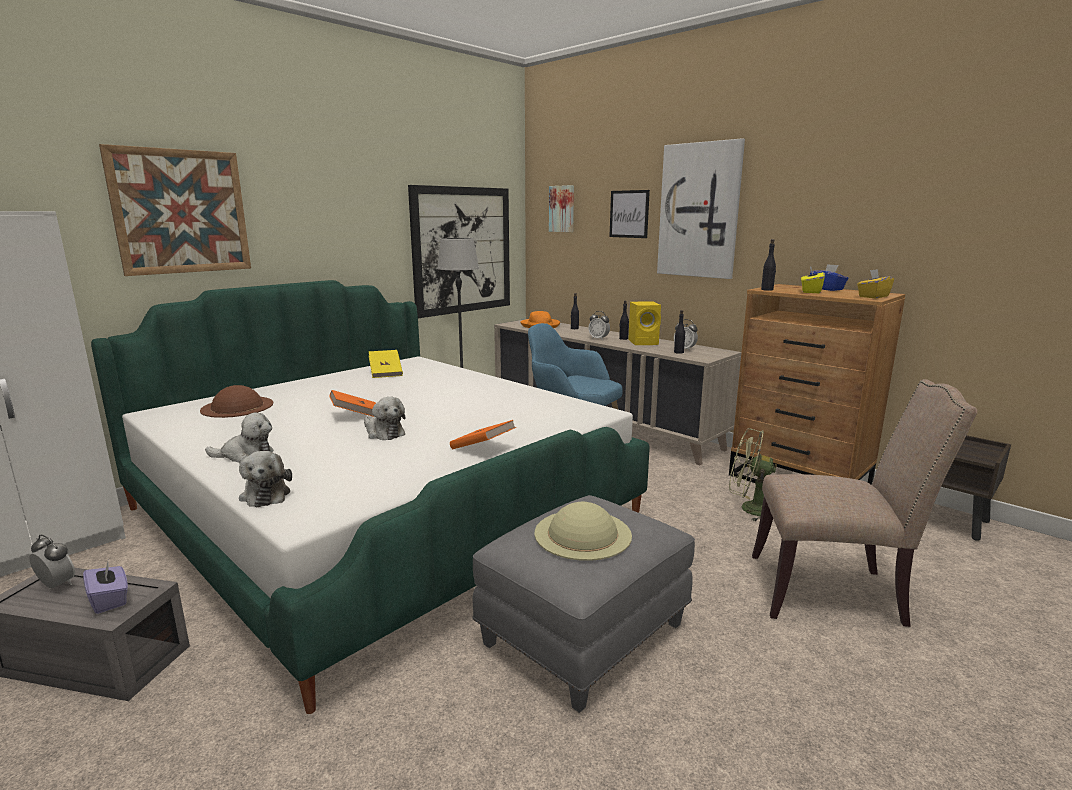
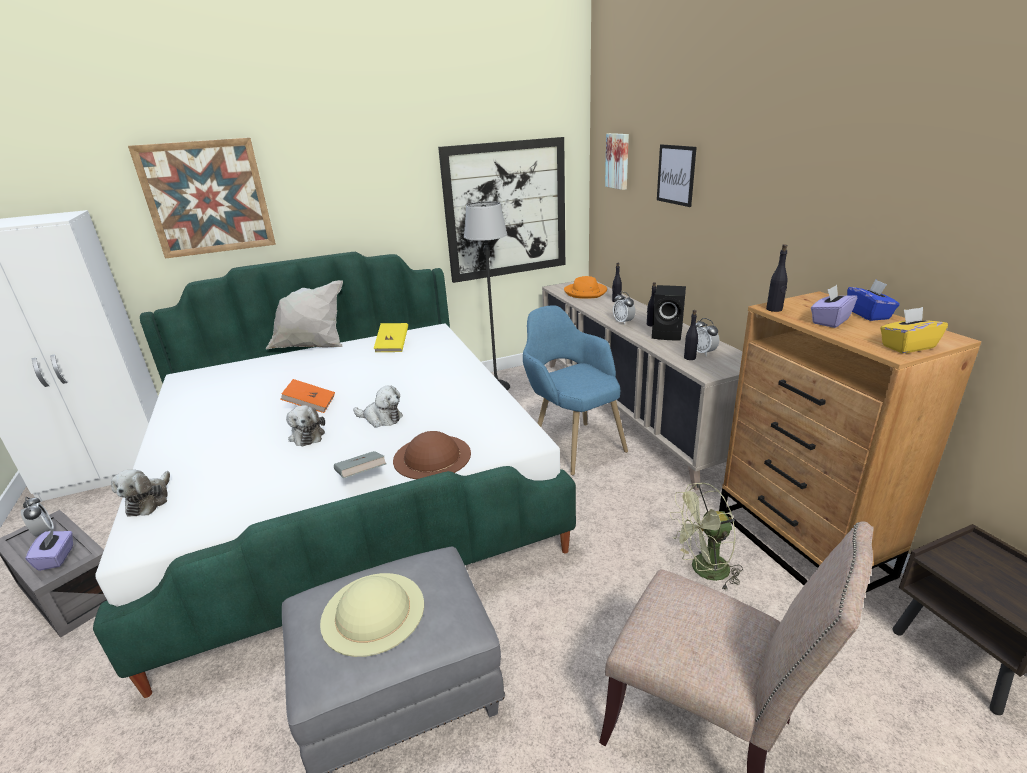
camera: 25 degrees right, 10 degrees up
brown hat [200,385,273,418] -> brown hat moved to [393,431,471,479]
plush toy [205,412,273,463] -> plush toy moved to [353,386,403,428]
orange book [450,420,516,449] -> grey book [334,451,387,478]
yellow speaker [628,301,661,345] -> black speaker [652,285,686,340]
picture [657,138,745,279] -> none
green fan [729,428,777,521] -> green fan turned 60 degrees counterclockwise [670,482,743,590]
yellow tissue box [801,267,825,293] -> purple tissue box [811,285,857,328]
none -> white pillow [266,280,343,349]

